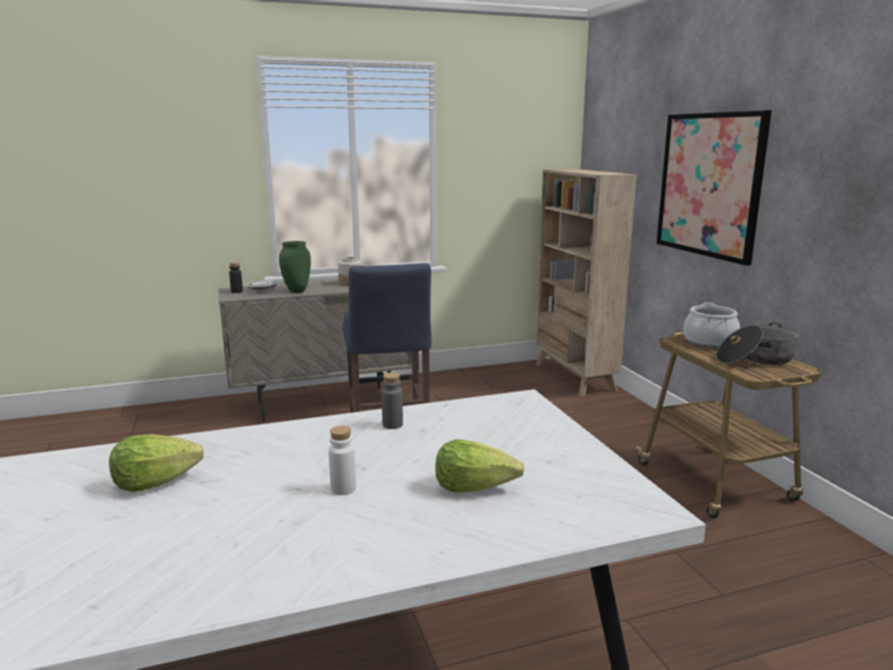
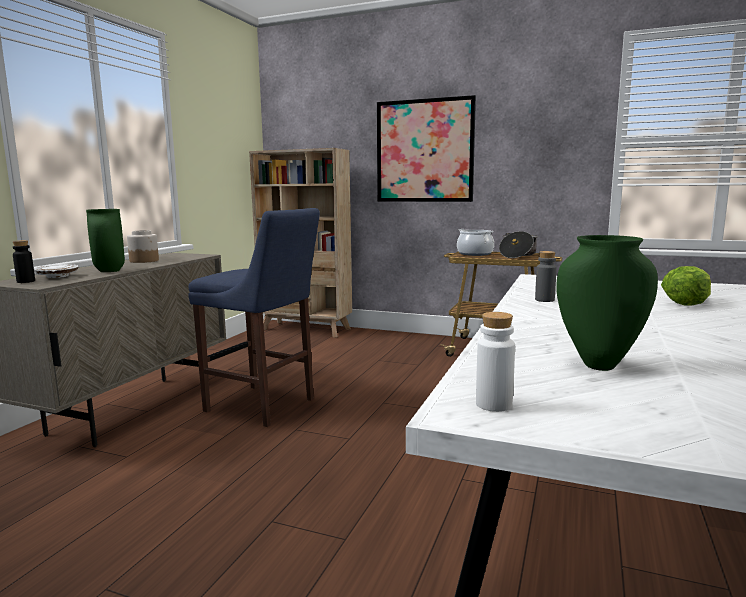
camera: 50 degrees left, 5 degrees down
lettuce [109,434,204,492] -> green vase [556,235,658,371]
white bottle [329,426,356,495] -> white bottle moved to [476,312,515,412]

